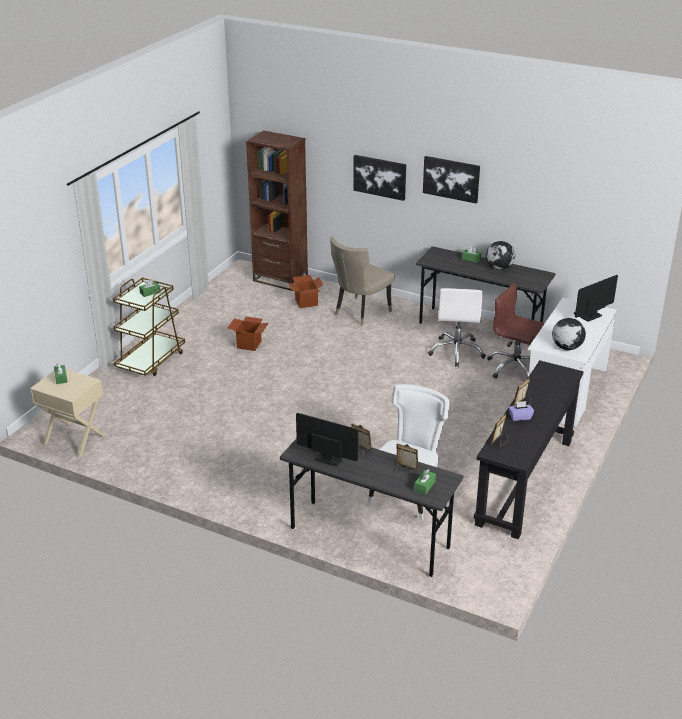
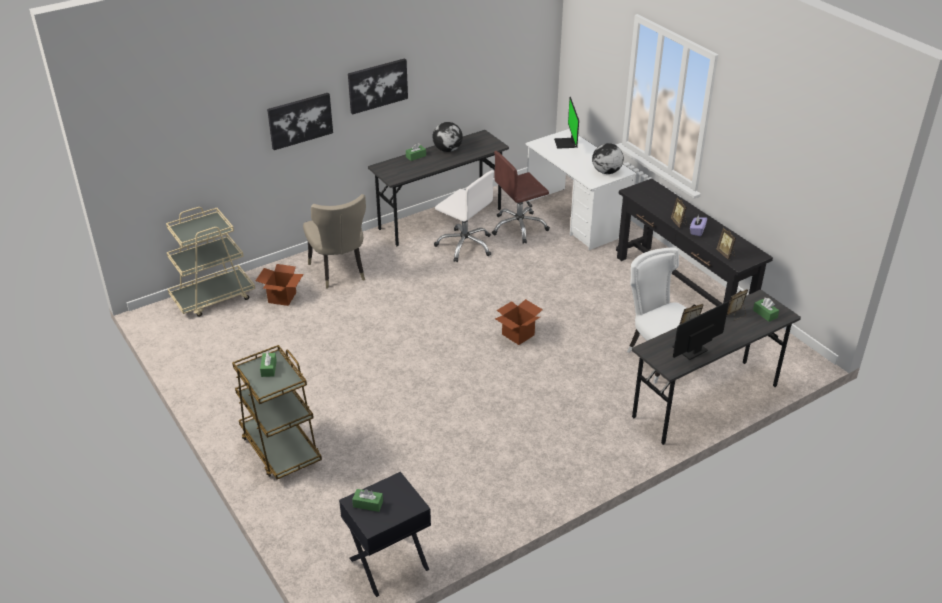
camera: 60 degrees left, 5 degrees up
beige nightstand [30,369,106,457] -> black nightstand [339,472,431,597]
cardboard box [227,316,269,351] -> cardboard box moved to [495,299,543,345]
brown bookcase [246,130,308,291] -> beige cart [166,207,255,317]

